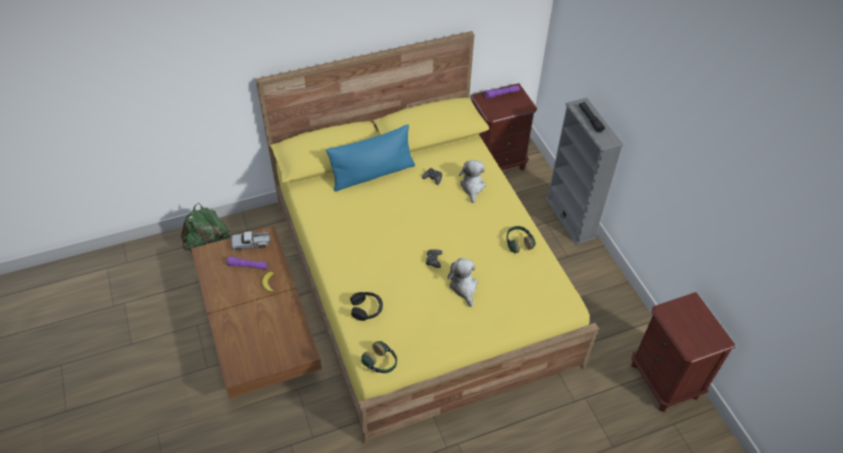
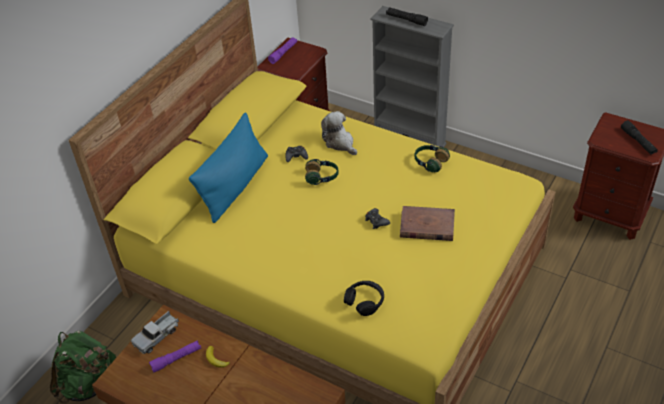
camera: 35 degrees left, 5 degrees down
headphones [361,341,397,373] -> headphones moved to [305,159,339,185]
plush toy [447,258,478,307] -> brown book [400,206,455,241]
none -> black flashlight [621,120,658,154]

